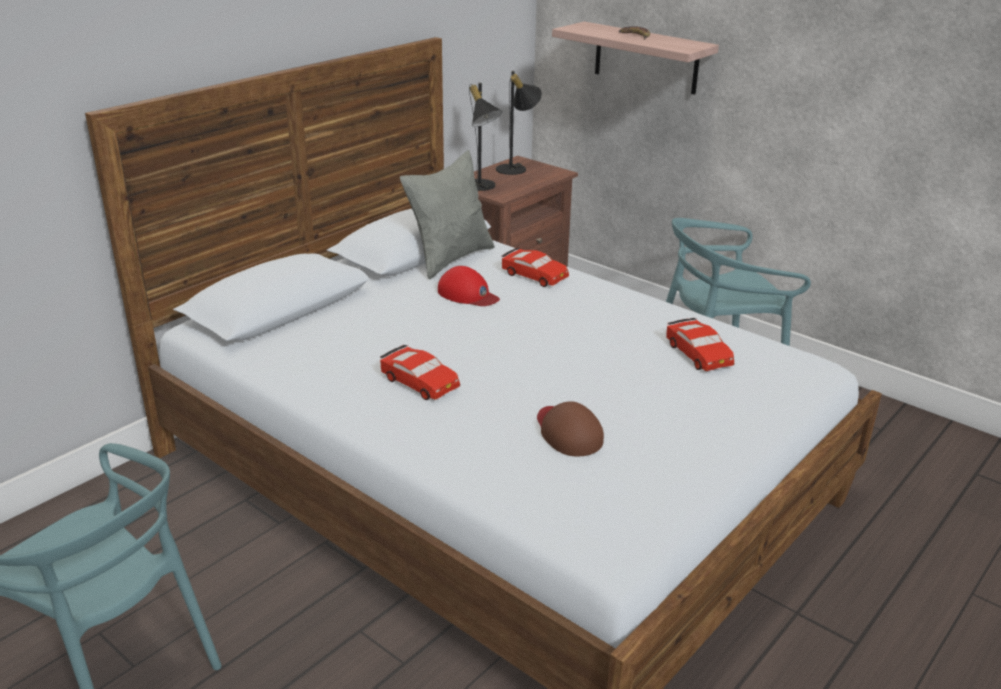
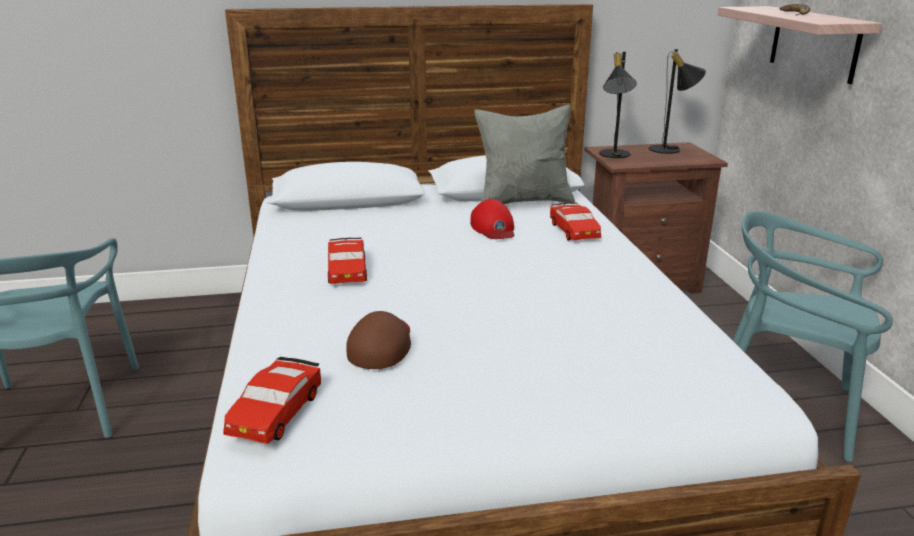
camera: 40 degrees right, 5 degrees down
red toy car [666,318,734,371] -> red toy car moved to [223,357,321,444]

